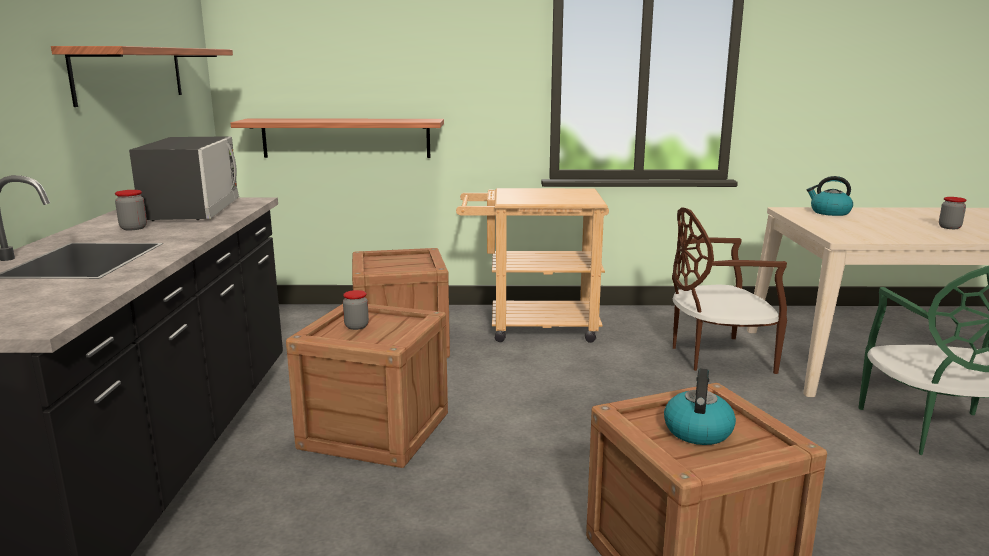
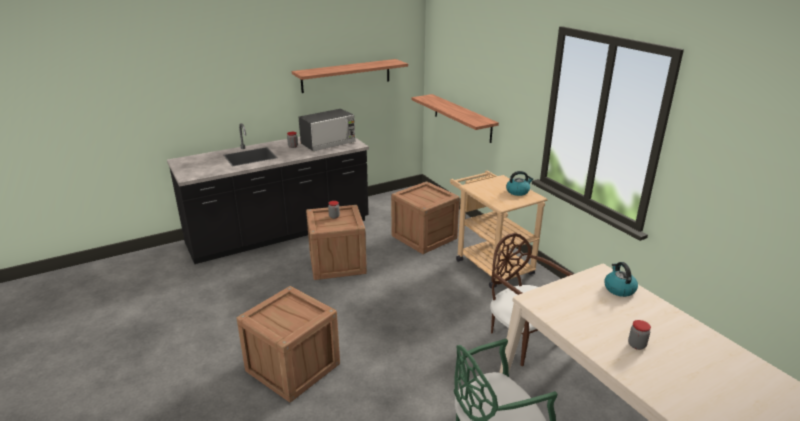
camera: 60 degrees right, 10 degrees up
kettle [664,368,736,445] -> kettle moved to [506,171,533,196]

